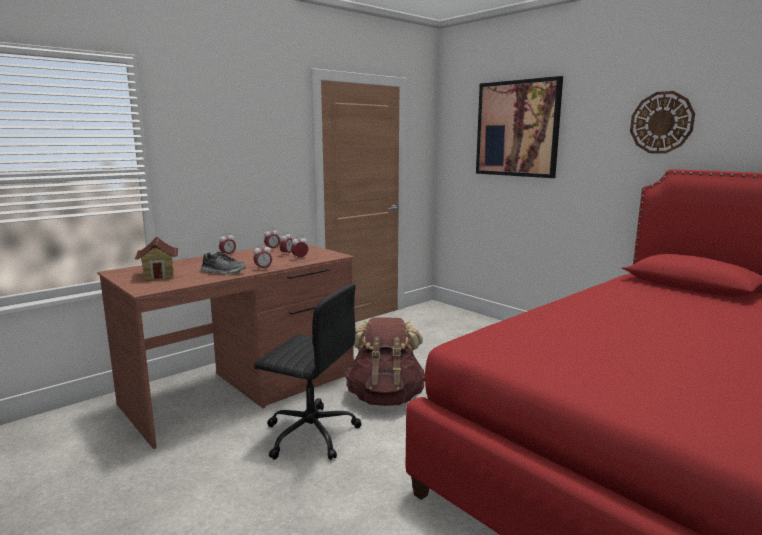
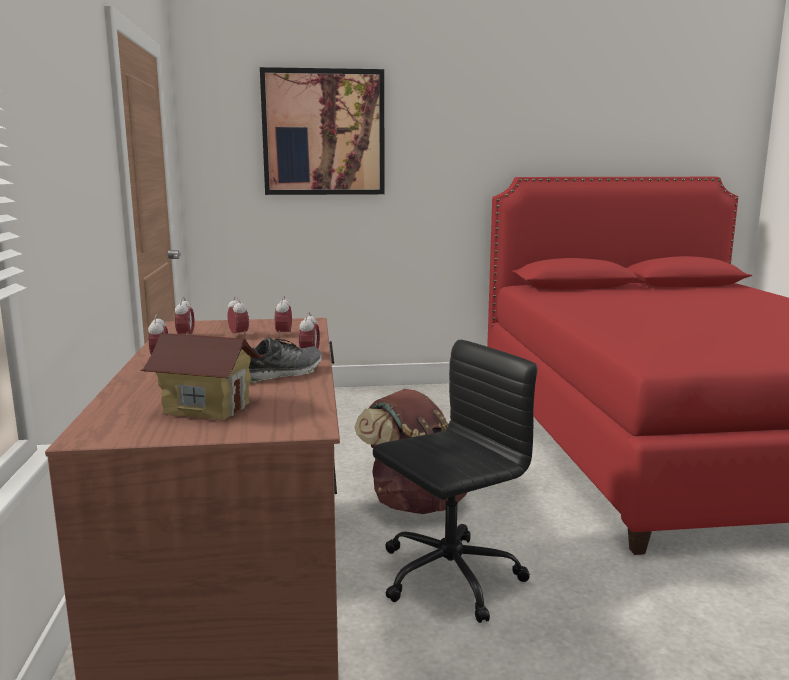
camera: 55 degrees left, 0 degrees up
wall clock [630,91,695,154] -> none

